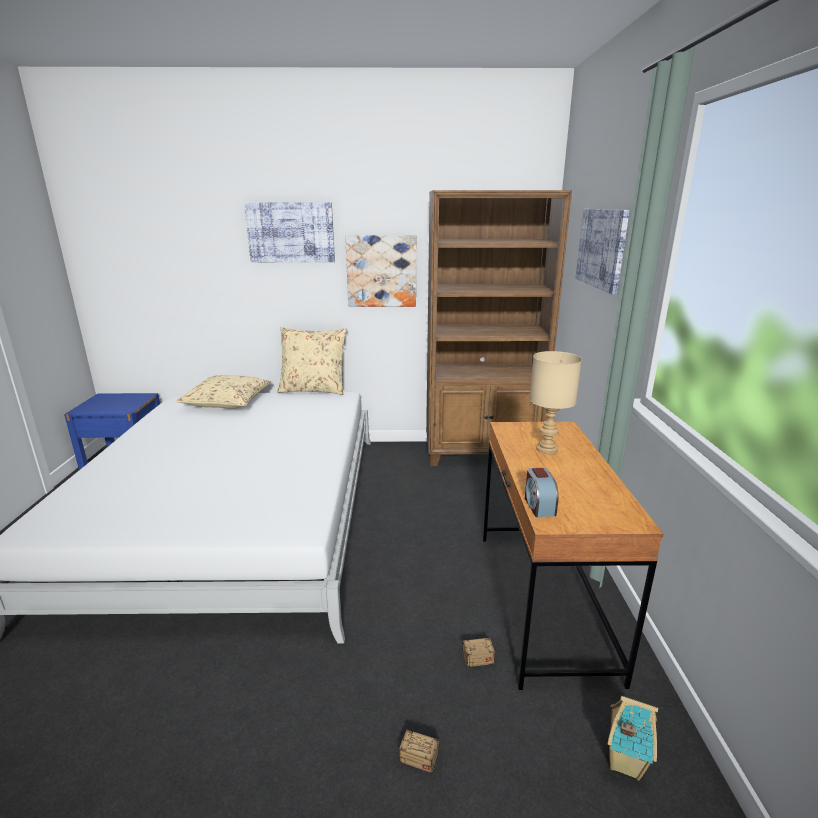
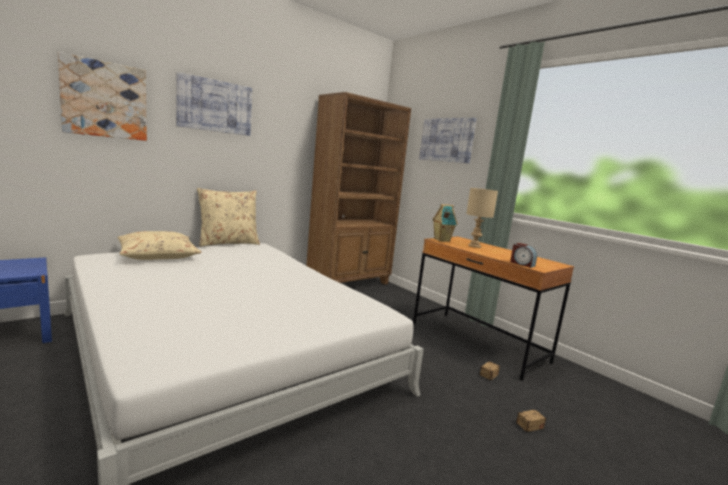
camera: 40 degrees left, 10 degrees down
picture [345,235,416,307] -> picture moved to [58,52,147,141]
toy house [607,696,658,780] -> toy house moved to [432,204,458,242]

